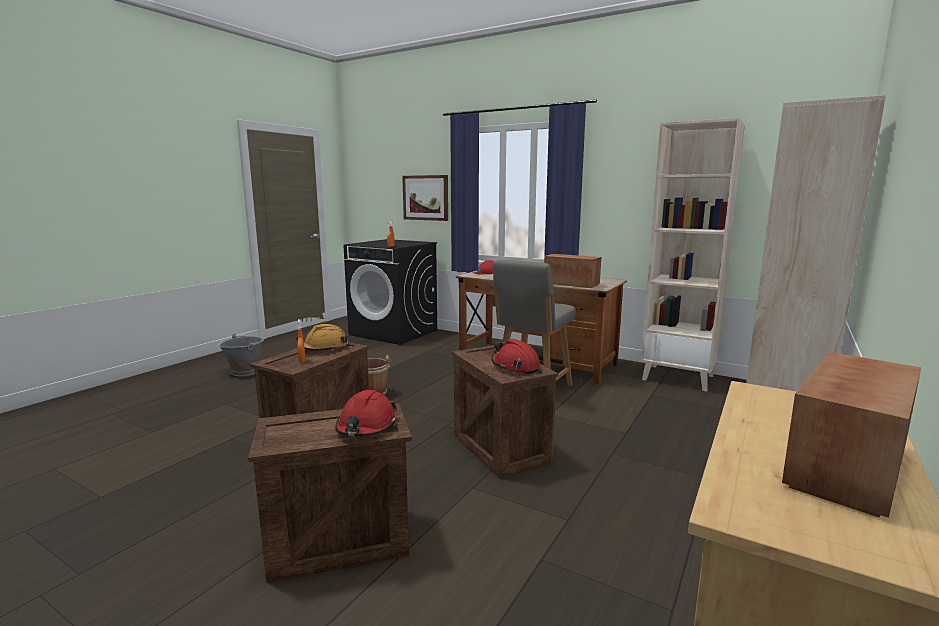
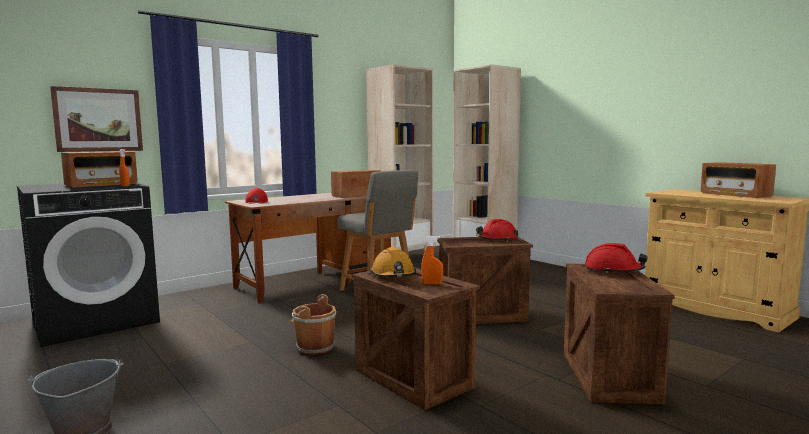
camera: 70 degrees left, 5 degrees down
none -> radio [61,152,138,188]

